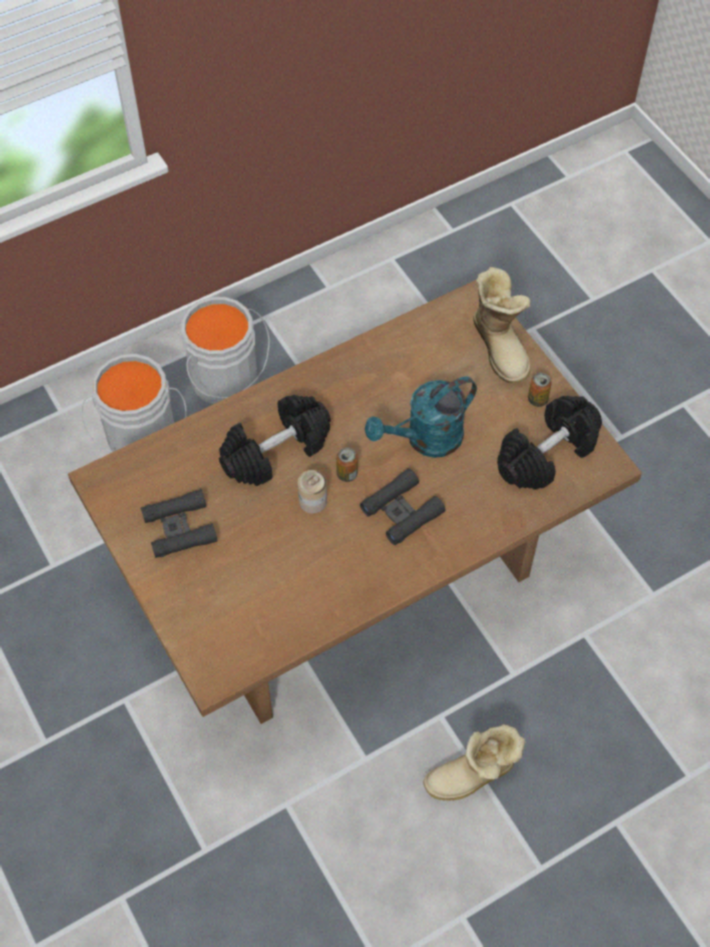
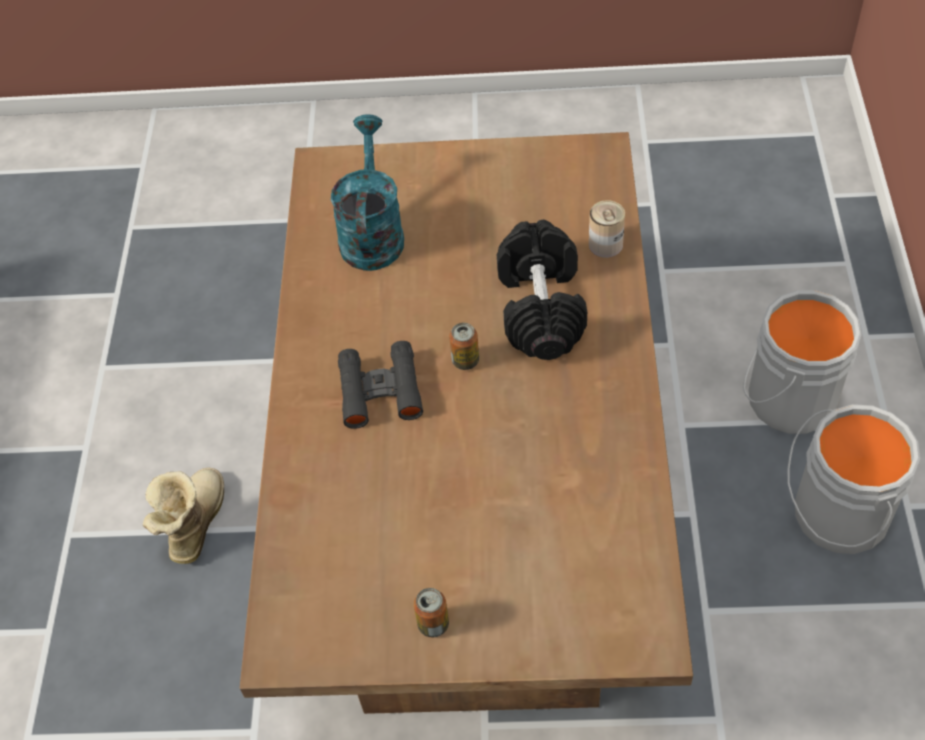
camera: 125 degrees right, 5 degrees down
black binoculars [141,489,218,558] -> none
can [298,470,327,514] -> can moved to [589,200,625,258]
turquoise watering can [365,377,477,458] -> turquoise watering can moved to [331,114,404,271]
boot [473,267,530,383] -> none
black dumbbell [497,396,602,490] -> none

